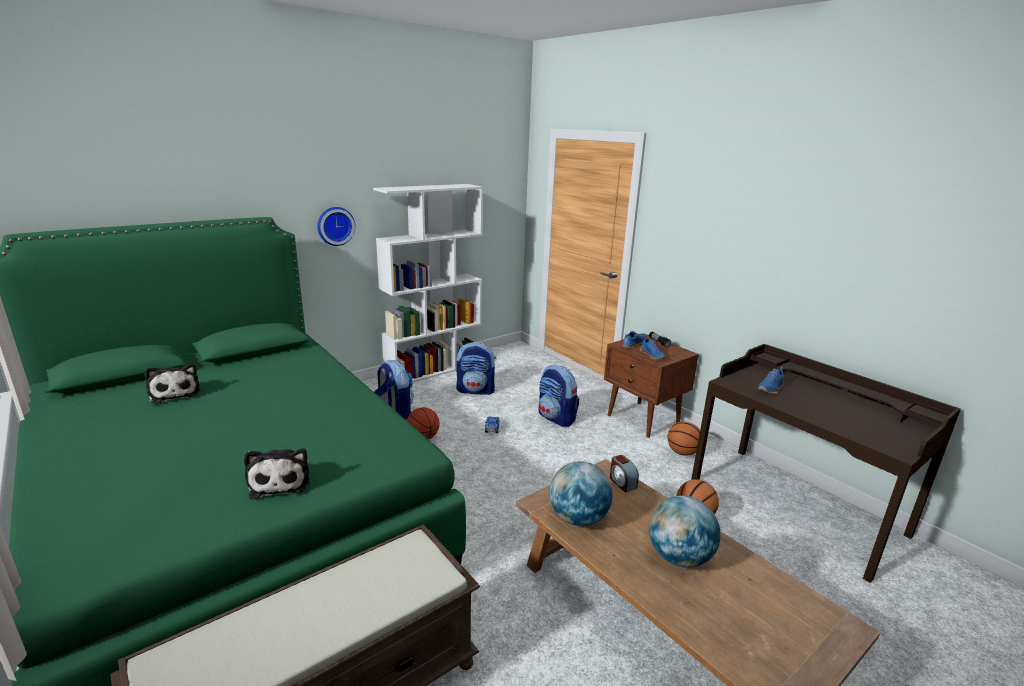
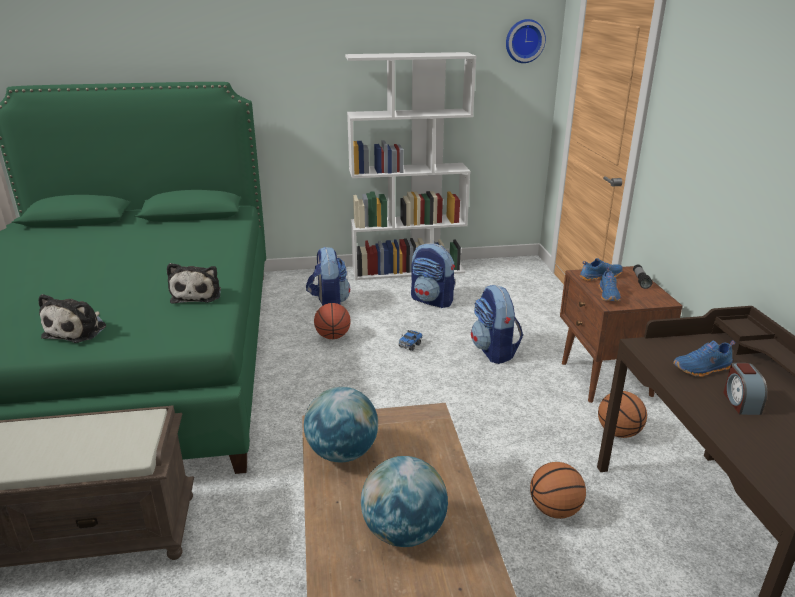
camera: 30 degrees right, 5 degrees up
plush toy [145,364,200,404] -> plush toy moved to [167,263,221,304]
wall clock [317,207,355,246] -> wall clock moved to [506,19,546,63]
alarm clock [610,455,639,493] -> alarm clock moved to [723,363,767,415]

